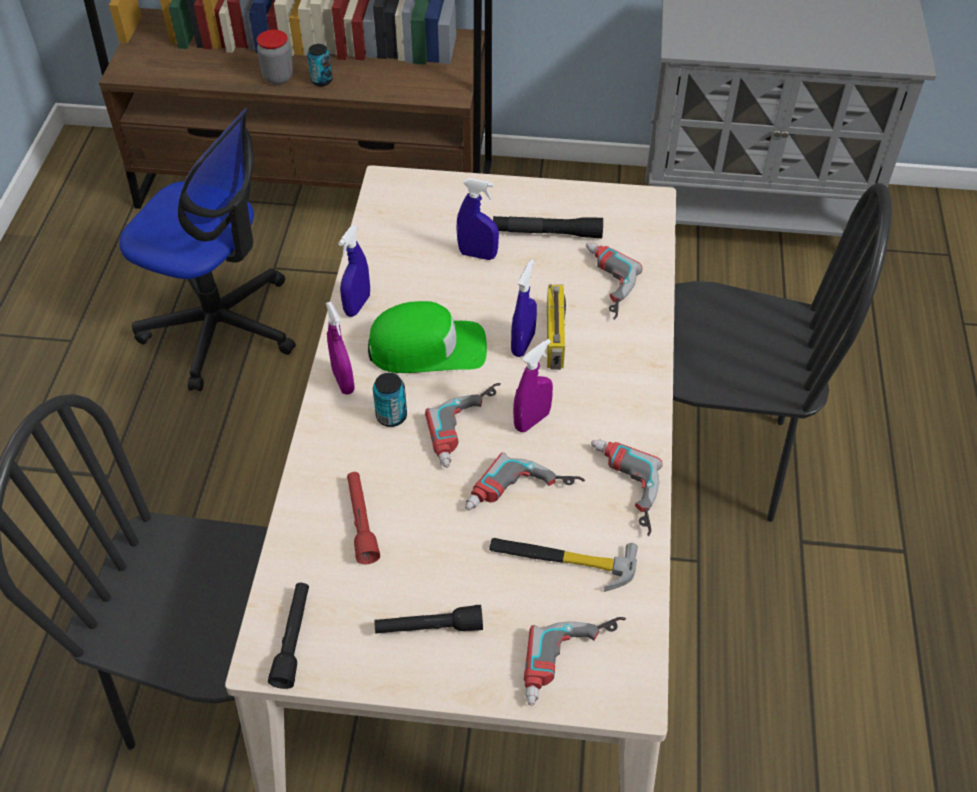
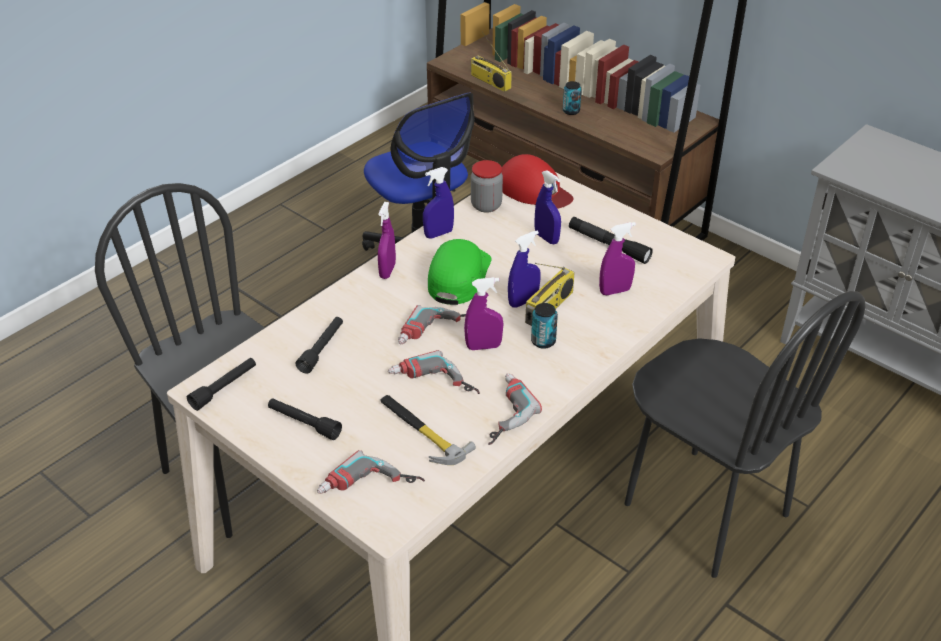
camera: 35 degrees right, 10 degrees down
jar [257,30,293,84] -> jar moved to [471,160,503,213]
red flashlight [347,472,380,564] -> black flashlight [296,317,343,374]
green cap [368,301,487,373] -> green cap turned 105 degrees counterclockwise [428,239,492,305]
can [373,373,407,427] -> can moved to [531,303,558,349]
power drill [586,243,643,320] -> purple spray bottle [599,222,636,295]
none -> radio [471,32,512,92]
none -> red cap [501,154,573,209]

